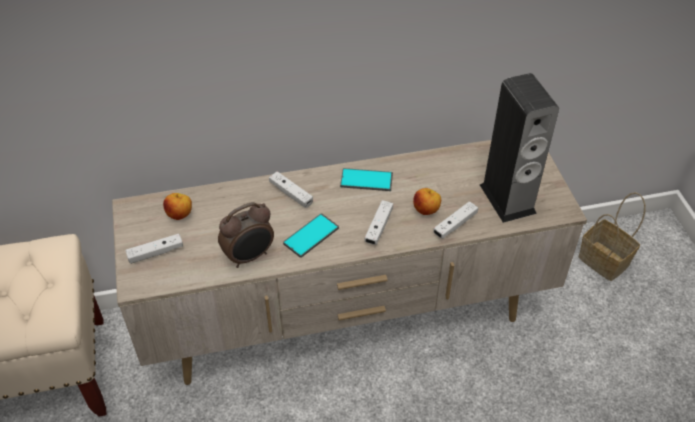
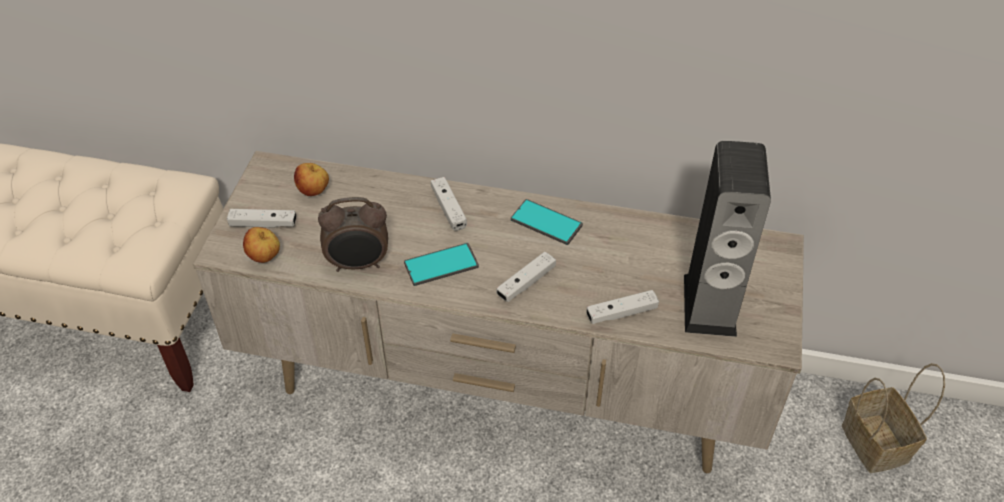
camera: 25 degrees right, 0 degrees up
apple [413,188,441,215] -> apple moved to [243,227,280,263]

